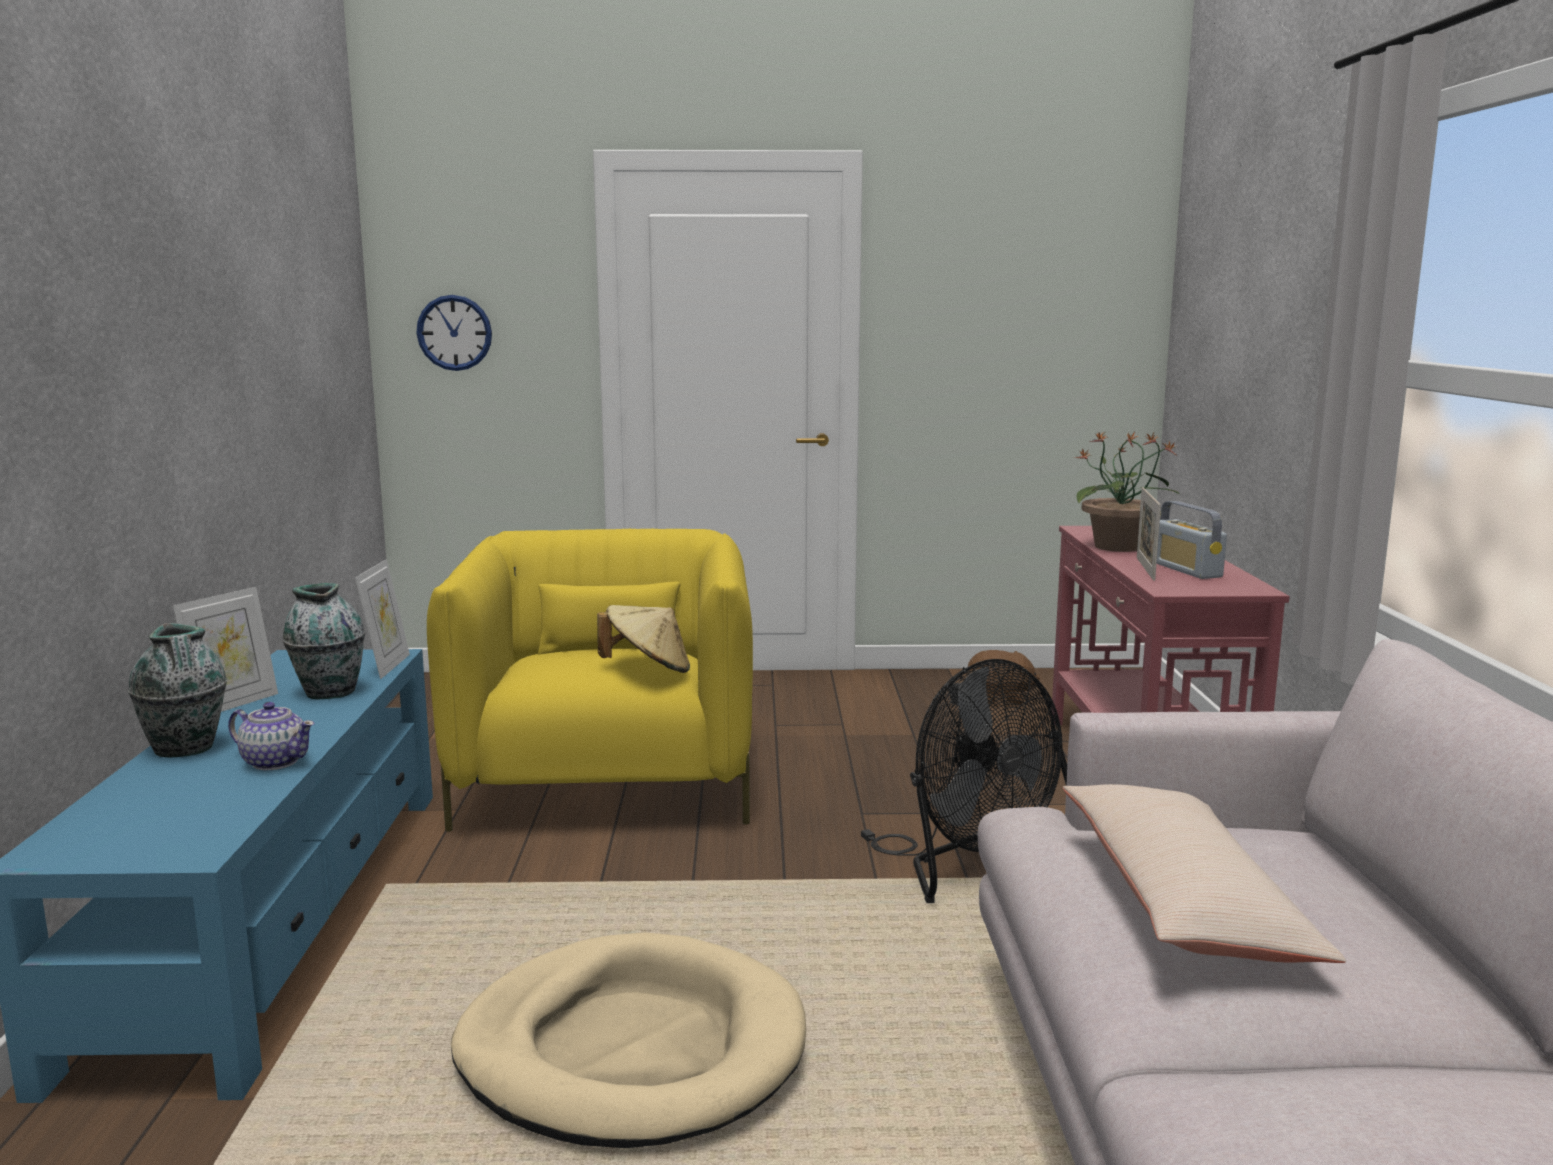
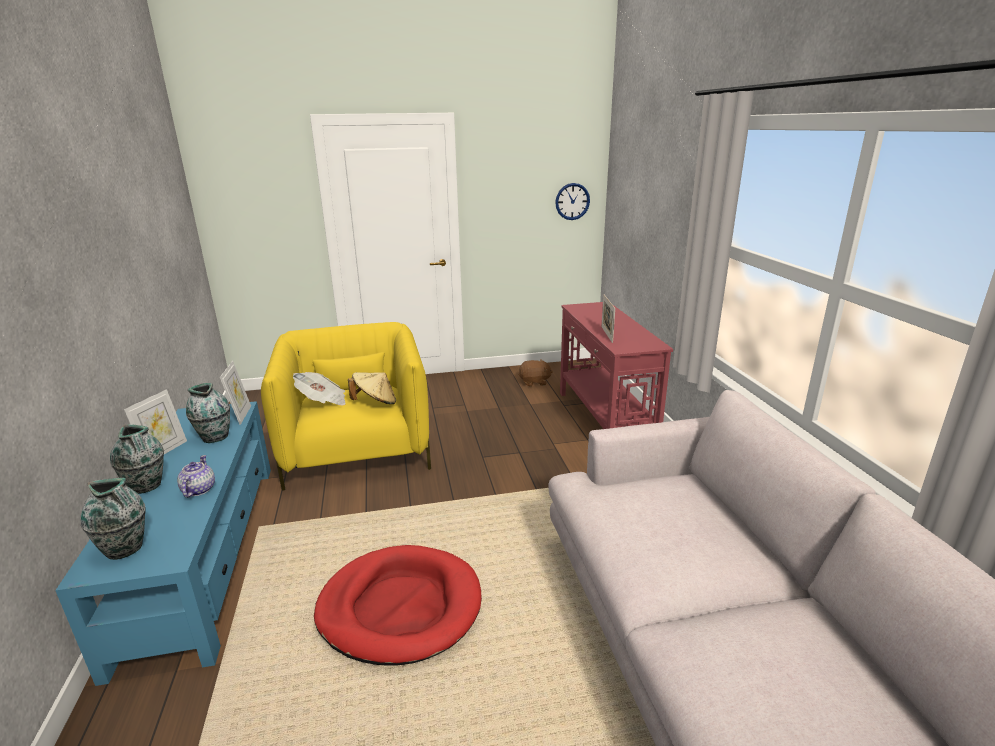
camera: 10 degrees left, 10 degrees up
teapot [228,702,315,770] -> teapot turned 105 degrees counterclockwise [177,455,215,498]
wall clock [417,295,492,371] -> wall clock moved to [555,183,590,220]
beige dog bed [451,933,806,1148] -> red dog bed [314,545,482,666]
black fan [861,659,1067,903] -> none
beige pillow [1062,784,1346,963] -> none
potted plant [1074,431,1180,552] -> none
radio [1157,501,1227,579] -> none
none -> vase [81,478,145,560]
none -> newspaper [293,372,345,405]

